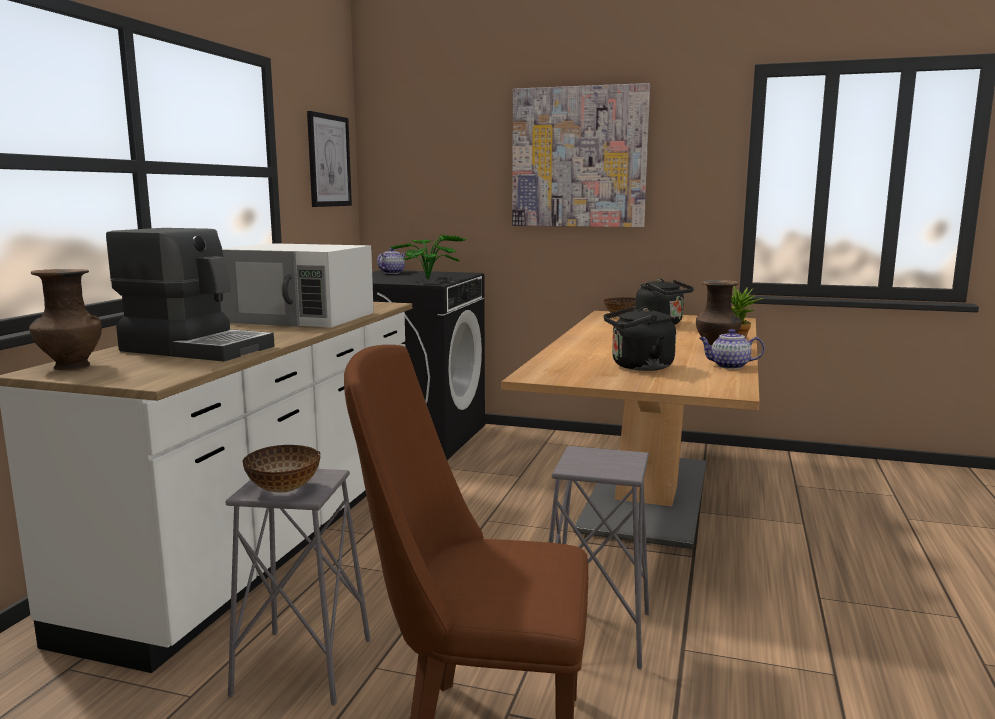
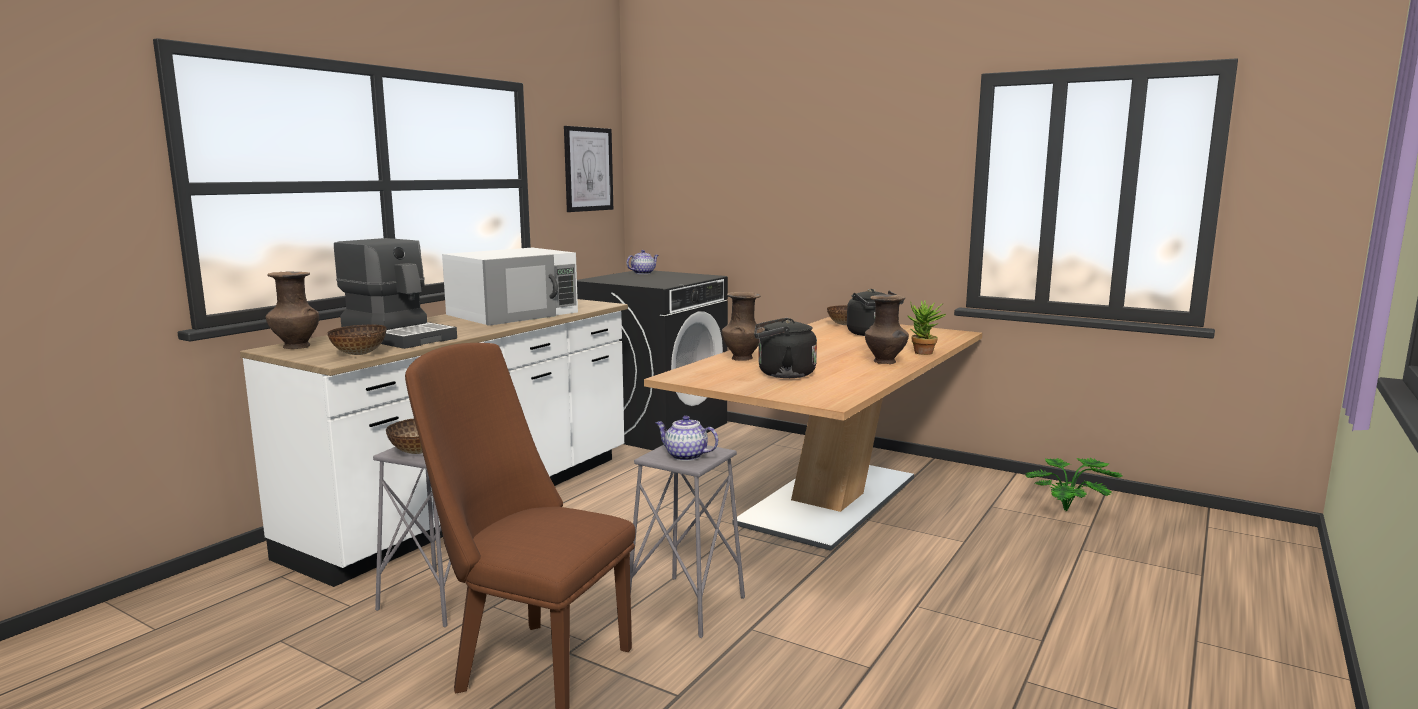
camera: 15 degrees right, 0 degrees up
white microwave [221,243,374,328] -> white microwave turned 75 degrees counterclockwise [442,248,578,326]
potted plant [390,234,467,279] -> potted plant moved to [1026,458,1123,511]
picture [512,83,650,227] -> none
teapot [699,329,765,369] -> teapot moved to [655,416,718,461]
none -> bowl [327,325,387,355]
none -> brown vase [722,292,764,361]

